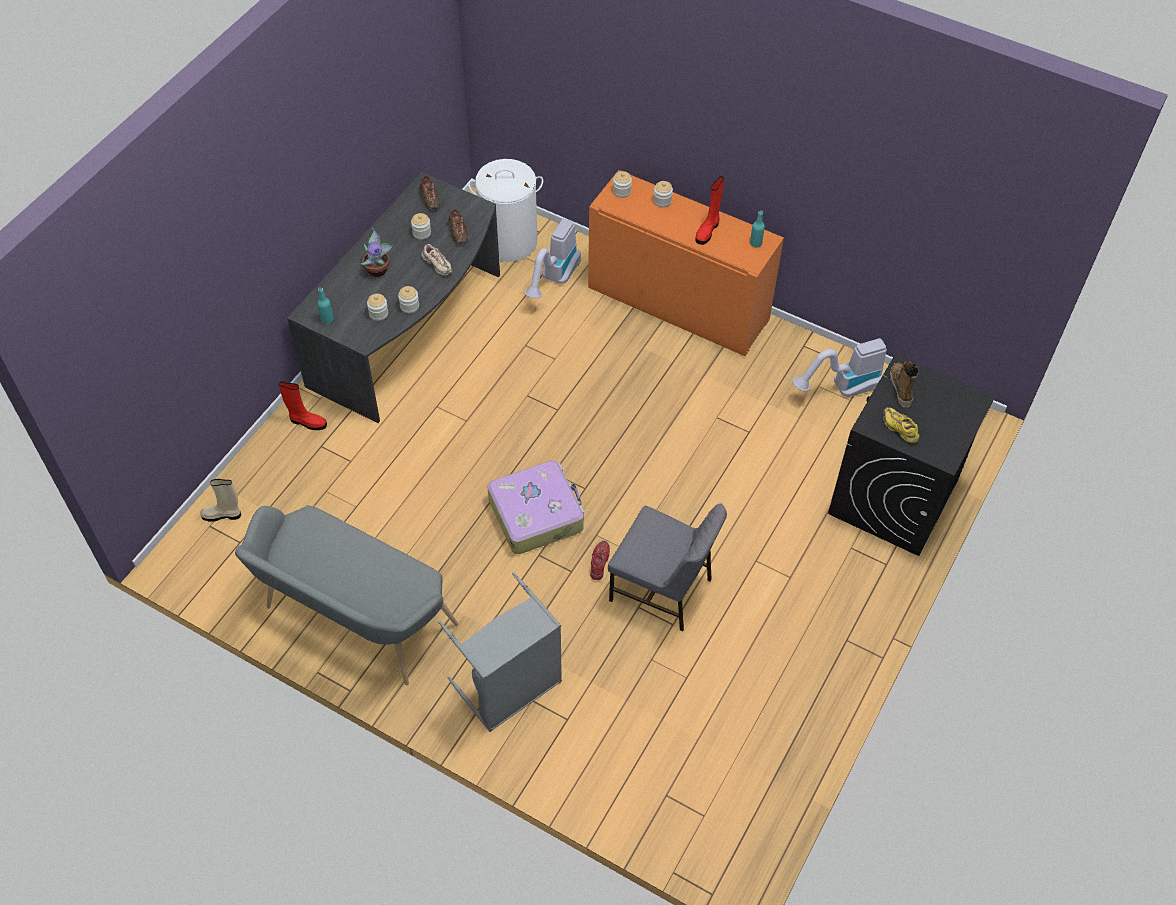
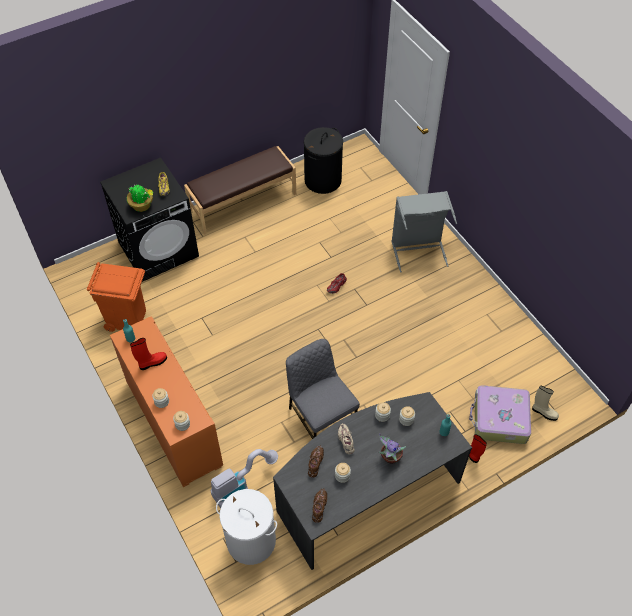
camera: 150 degrees left, 0 degrees up
grey bench [235,505,458,685] -> none
suitcase [487,460,584,554] -> suitcase moved to [469,385,531,444]
grey chair [608,503,727,632] -> grey chair moved to [286,339,360,439]
vacuum cleaner [793,338,887,397] -> orange trash can [87,262,146,332]
boot [890,361,918,408] -> potted plant [127,184,153,212]
none -> brown bench [184,146,296,235]
none -> black laundry basket [304,127,343,194]

